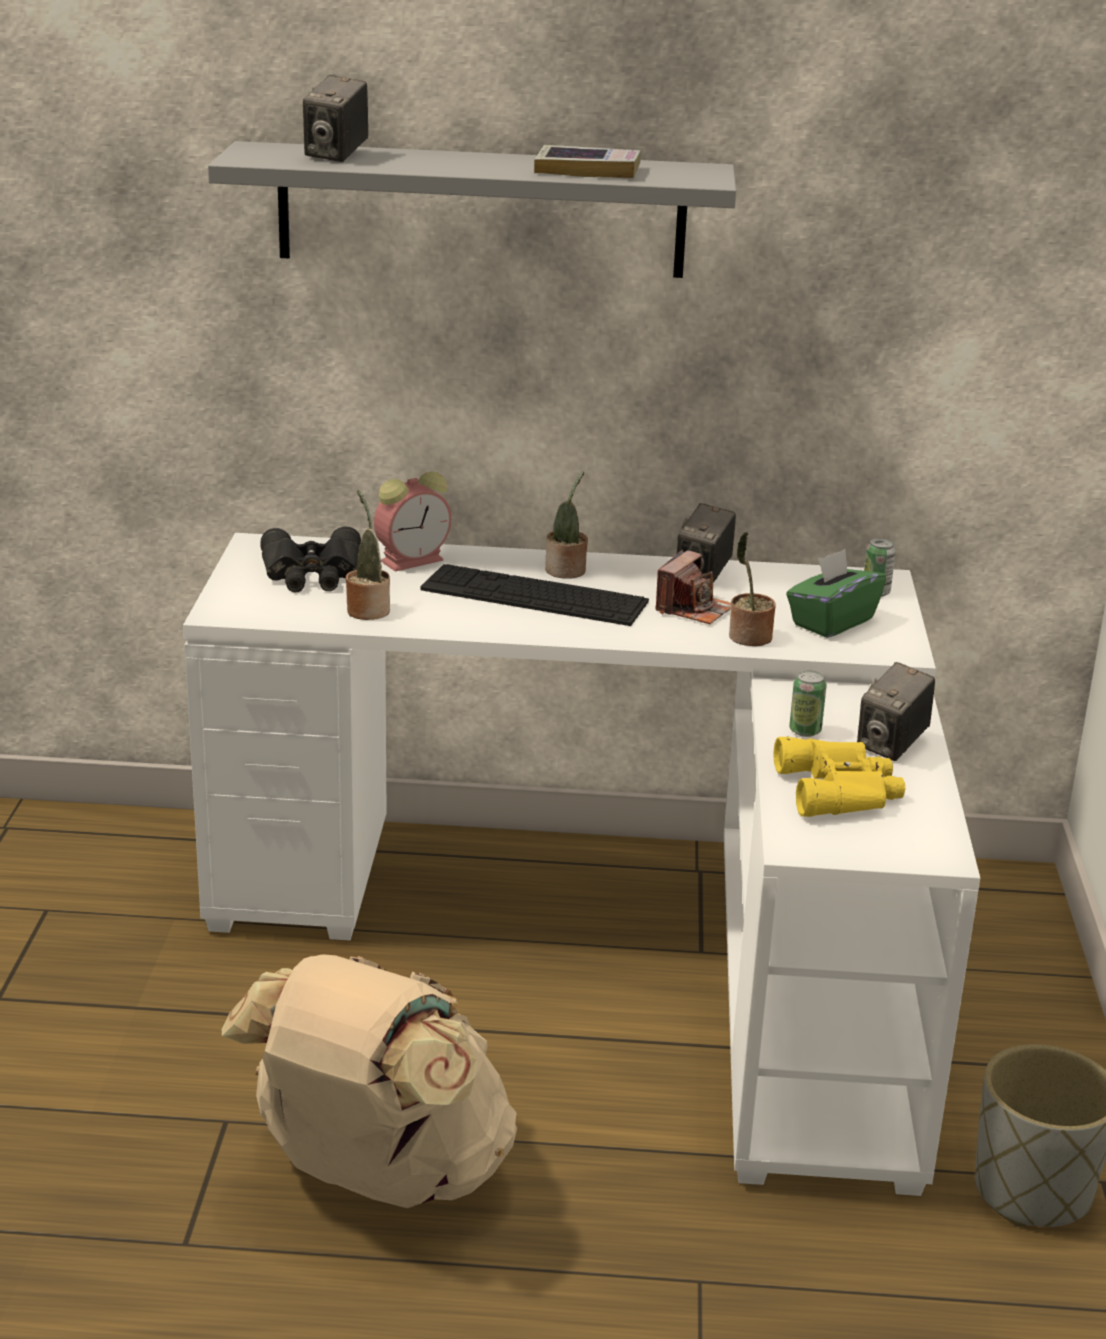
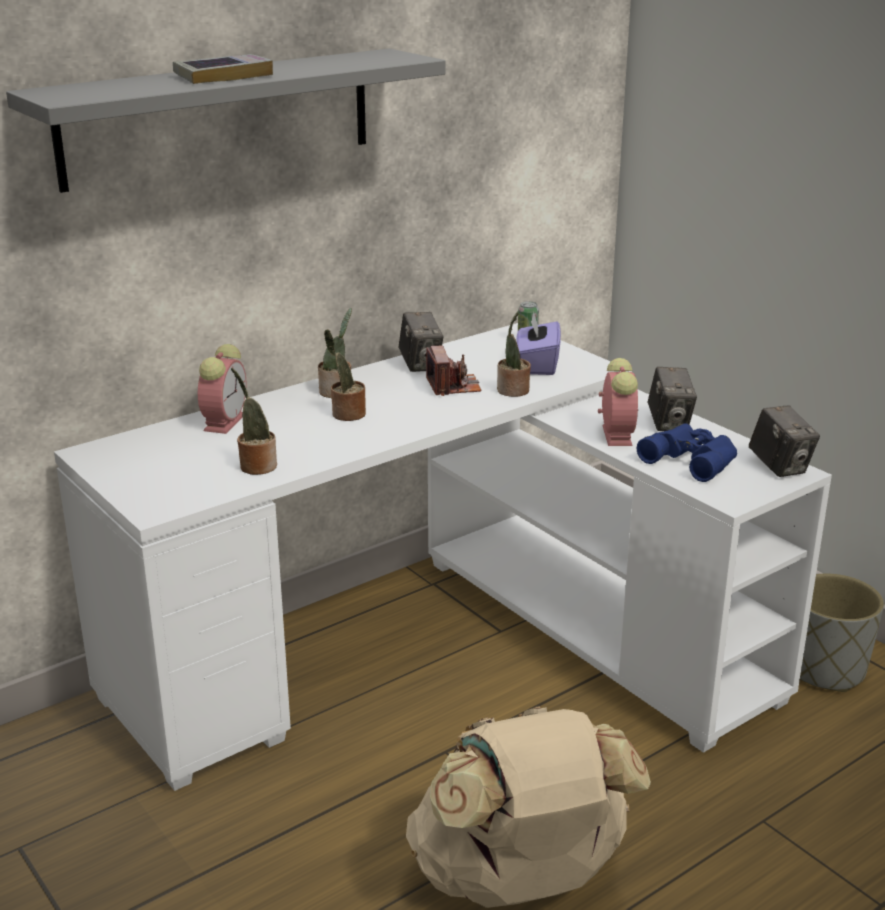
camera: 40 degrees left, 0 degrees up
black binoculars [260,527,361,593] -> none
camera [303,75,368,162] -> camera moved to [749,405,820,477]
keyboard [420,564,649,626] -> potted plant [324,329,366,421]
book [534,145,641,178] -> book moved to [173,54,273,84]
yellow binoculars [773,737,905,817] -> blue binoculars [637,423,737,482]
green tissue box [786,549,886,638] -> purple tissue box [516,312,561,375]
can [789,670,826,737] -> alarm clock [598,358,638,446]

